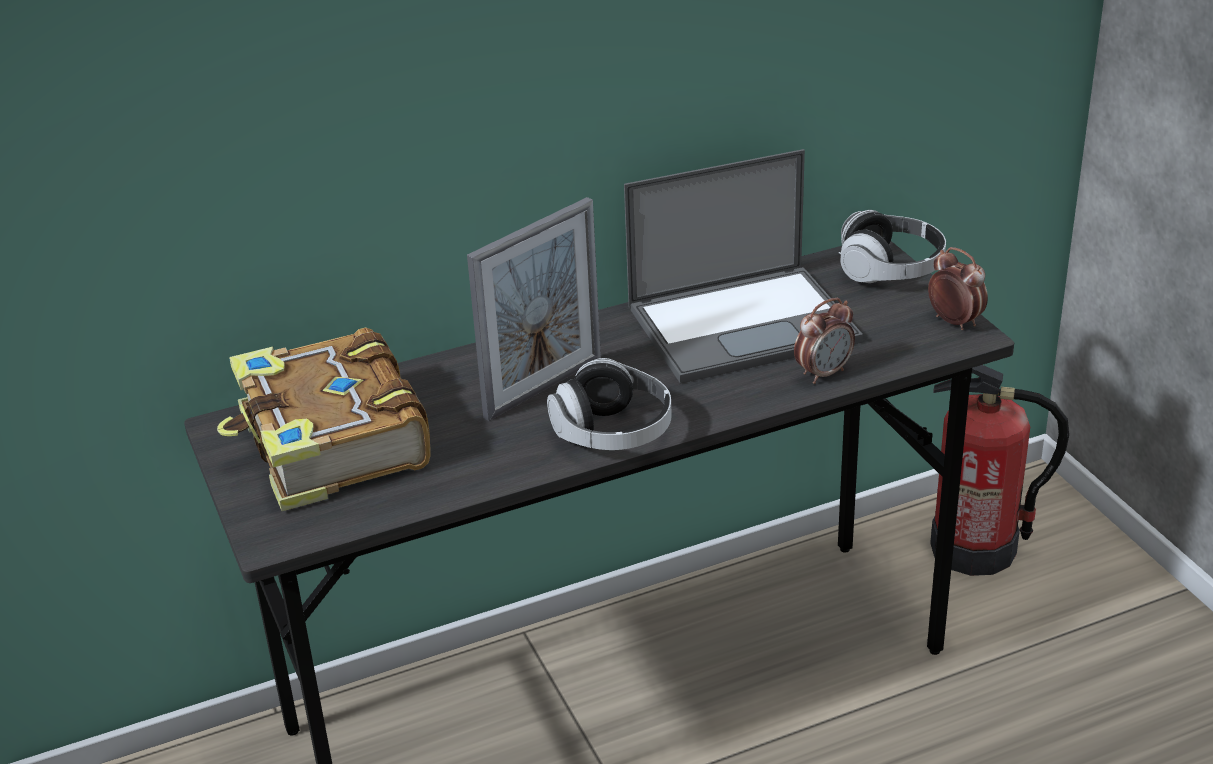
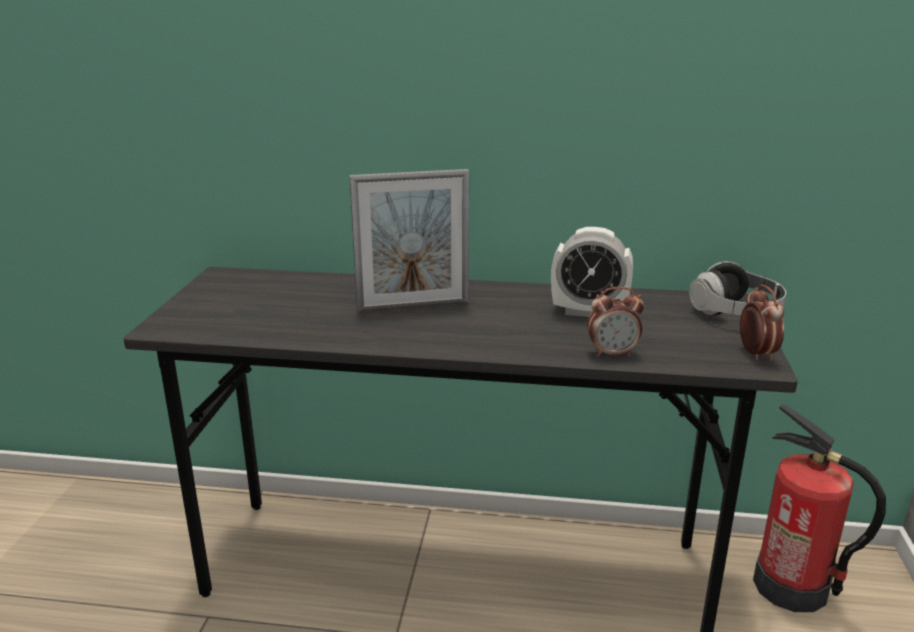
camera: 30 degrees right, 10 degrees down
book [217,328,431,511] -> none
headphones [547,358,672,450] -> none
laptop [624,149,863,384] -> alarm clock [551,227,633,317]

